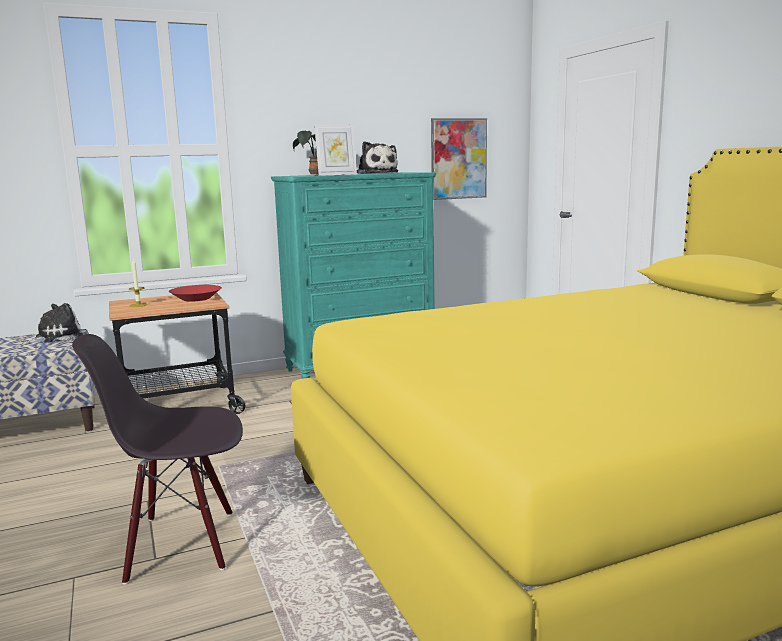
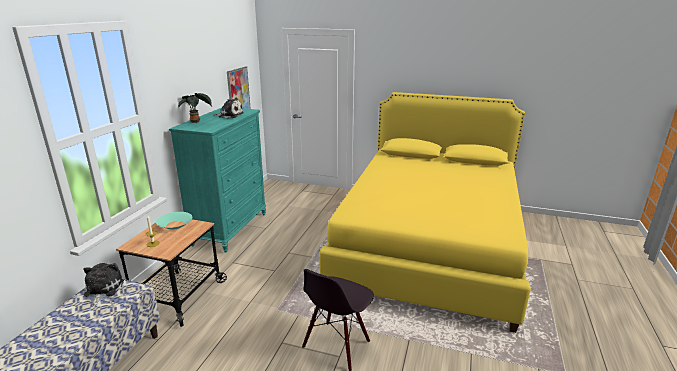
camera: 50 degrees left, 10 degrees up
red bowl [169,285,222,302] -> turquoise bowl [156,212,192,230]
picture frame [314,124,357,176] -> none

